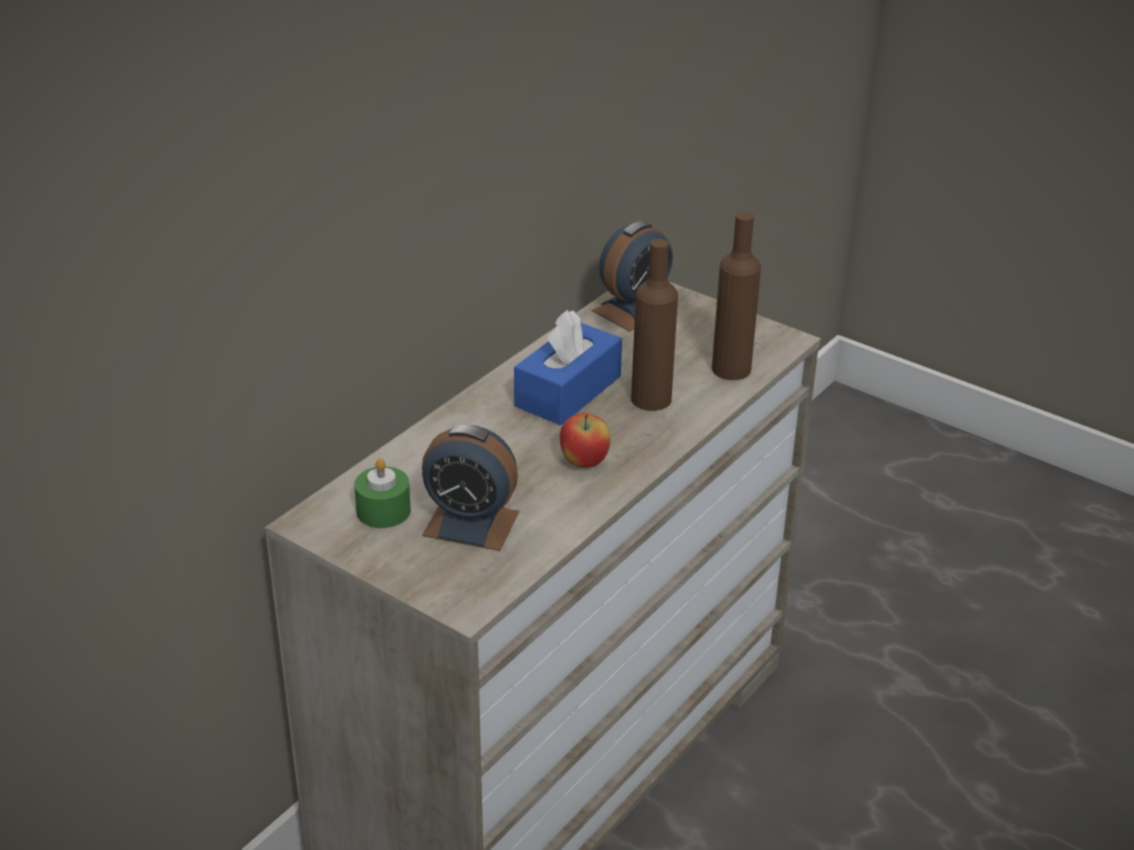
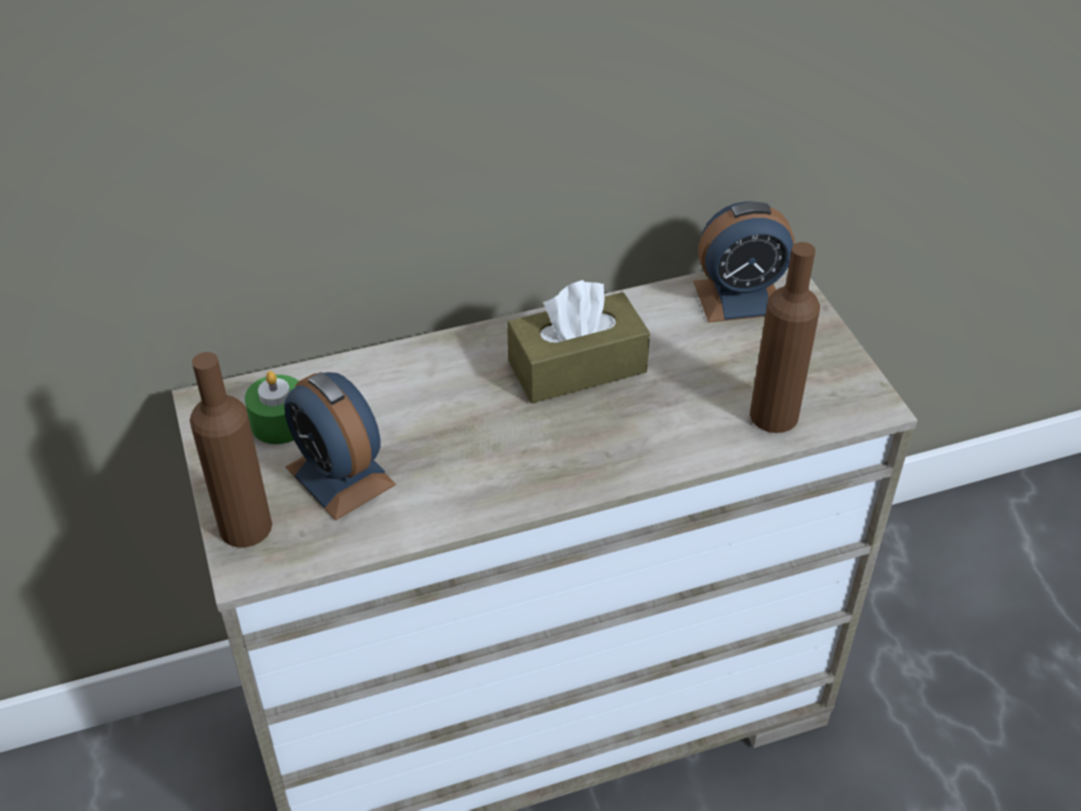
camera: 35 degrees right, 10 degrees up
blue tissue box [514,310,622,425] -> brown tissue box [507,280,650,403]
apple [560,413,611,468] -> none
brown bottle [631,239,678,411] -> brown bottle moved to [190,352,272,547]

